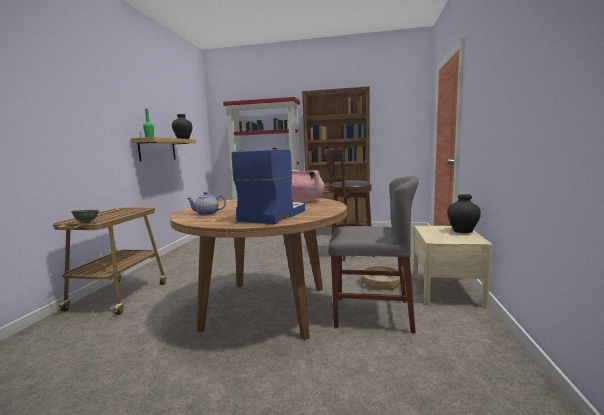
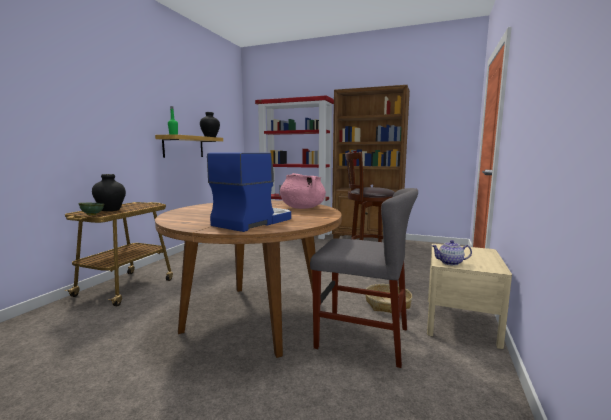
camera: 10 degrees right, 0 degrees up
teapot [186,192,226,216] -> teapot moved to [431,240,472,266]
black vase [447,194,481,233] -> black vase moved to [92,174,126,211]

